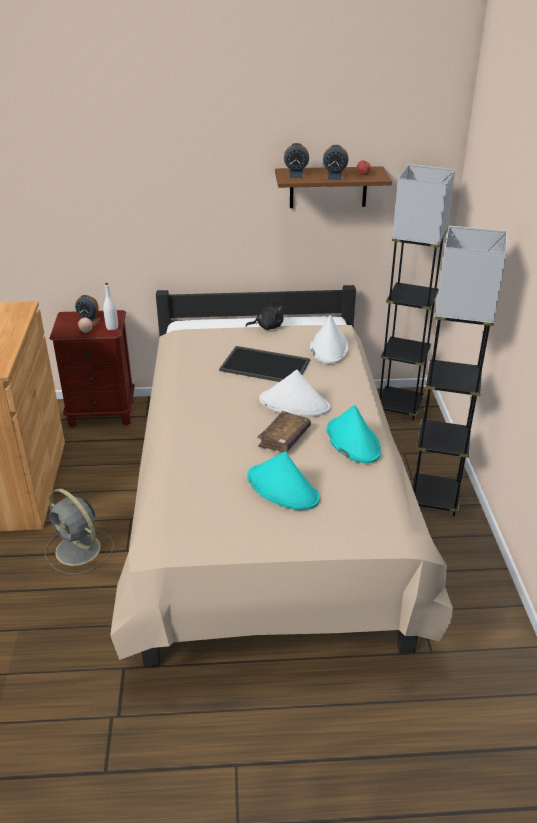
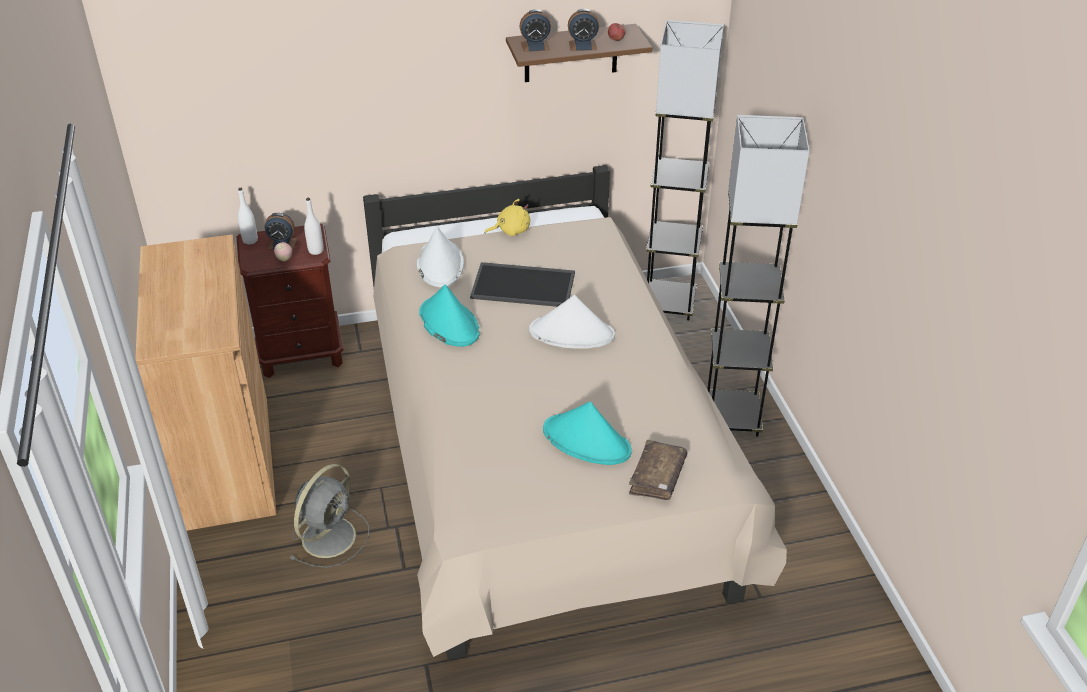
camera: 10 degrees left, 5 degrees up
grey fan [45,488,114,574] -> grey fan turned 90 degrees counterclockwise [289,464,369,568]
black plush toy [245,301,283,330] -> yellow plush toy [484,199,530,236]
brown book [257,411,311,452] -> brown book moved to [629,440,688,500]
white hat [310,315,348,364] -> white hat moved to [417,227,464,287]
turquoise hat [326,405,381,463] -> turquoise hat moved to [419,285,480,347]
none -> white bottle [238,188,258,244]

